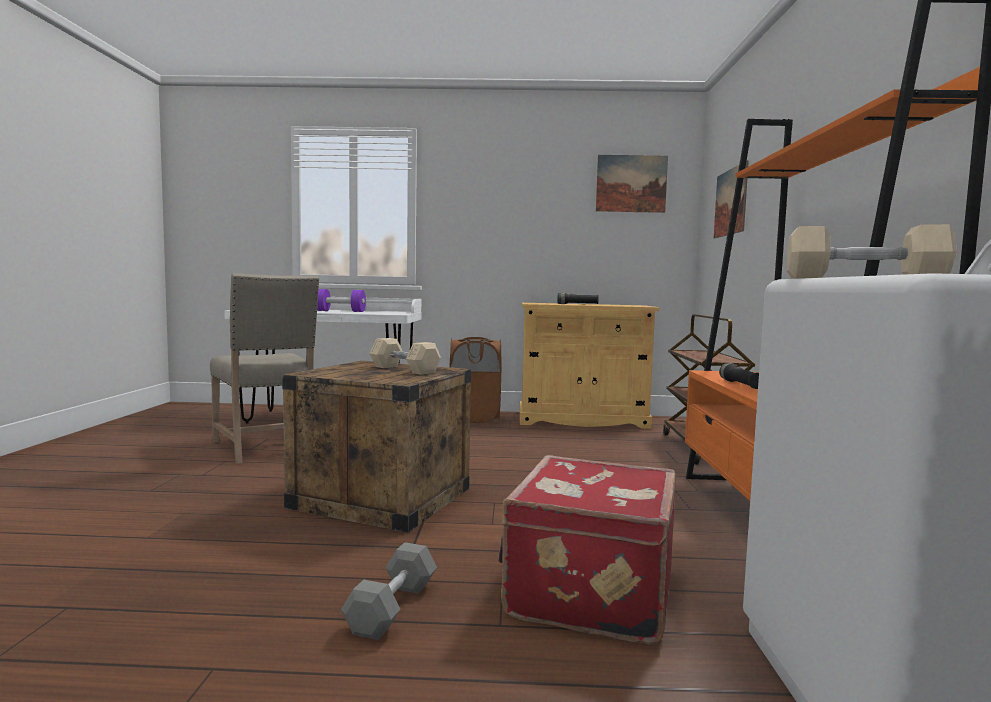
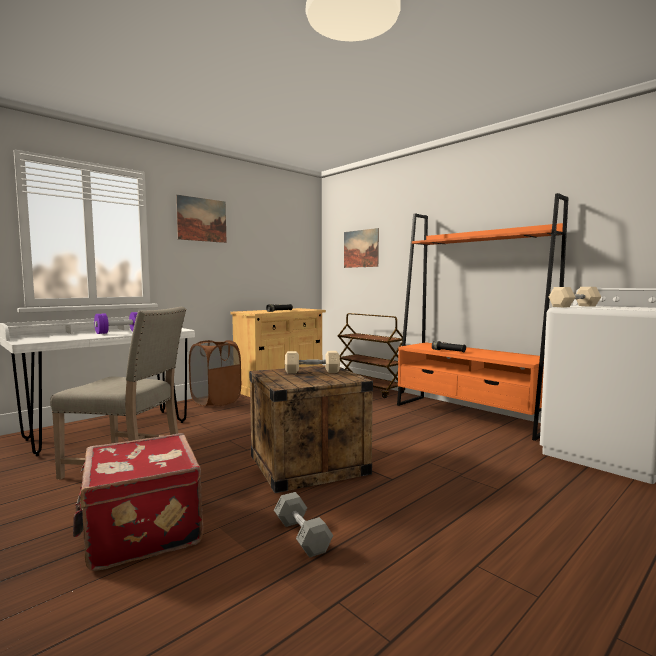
camera: 45 degrees left, 0 degrees up
grey dumbbell [341,542,437,640] -> grey dumbbell moved to [274,492,333,557]
red suitcase [498,455,676,645] -> red suitcase moved to [73,433,204,571]
picture [596,155,668,213] -> picture moved to [176,195,227,243]

